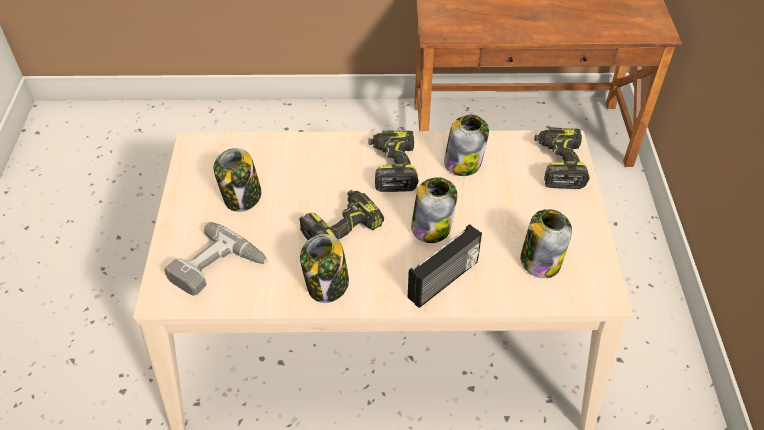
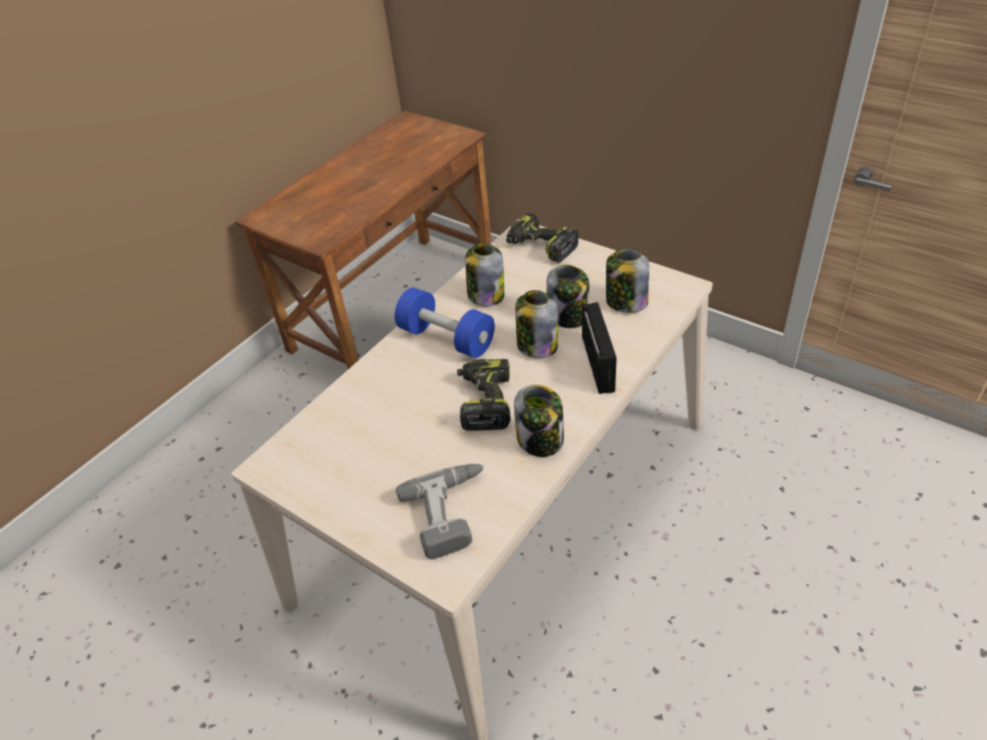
camera: 50 degrees left, 5 degrees down
jar [214,148,261,212] -> jar moved to [546,265,589,328]
power drill [368,131,418,192] -> blue dumbbell [395,288,495,358]

